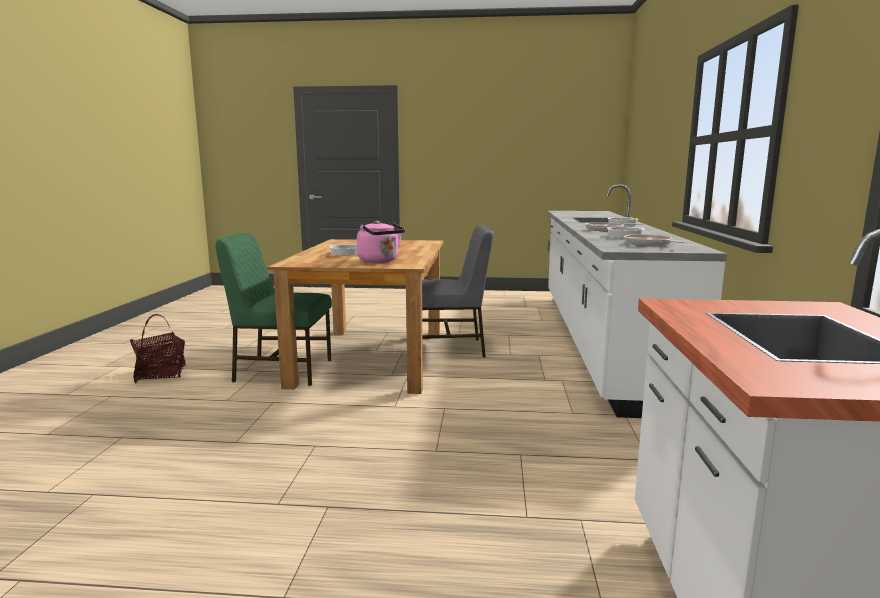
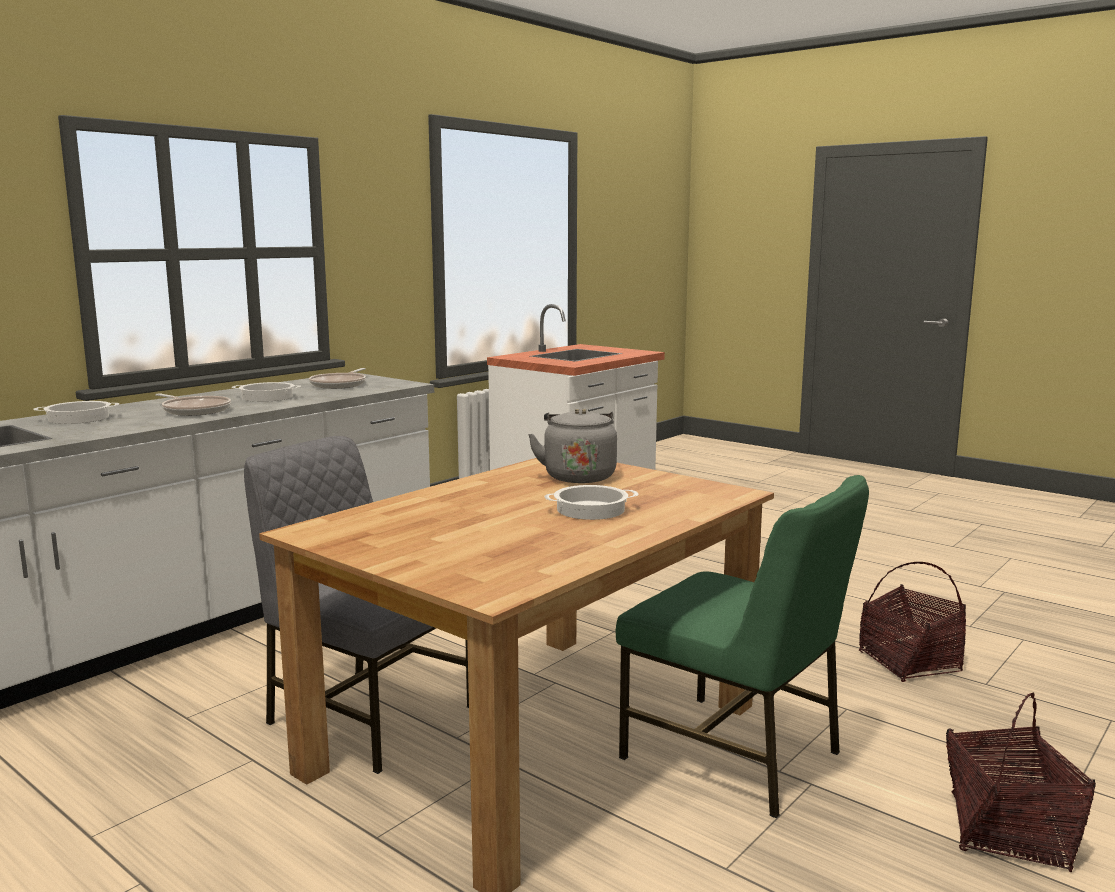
camera: 145 degrees left, 0 degrees up
pink kettle [357,221,405,262] -> grey kettle [528,408,617,483]
none -> basket [859,562,966,682]

